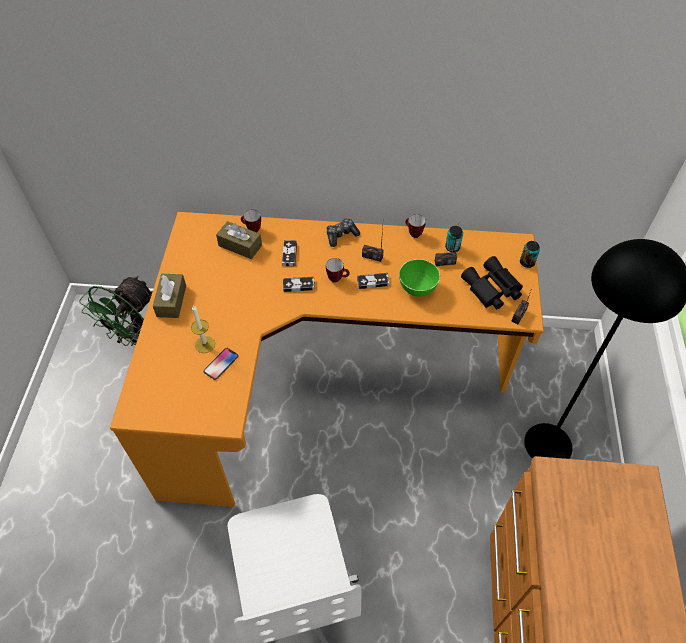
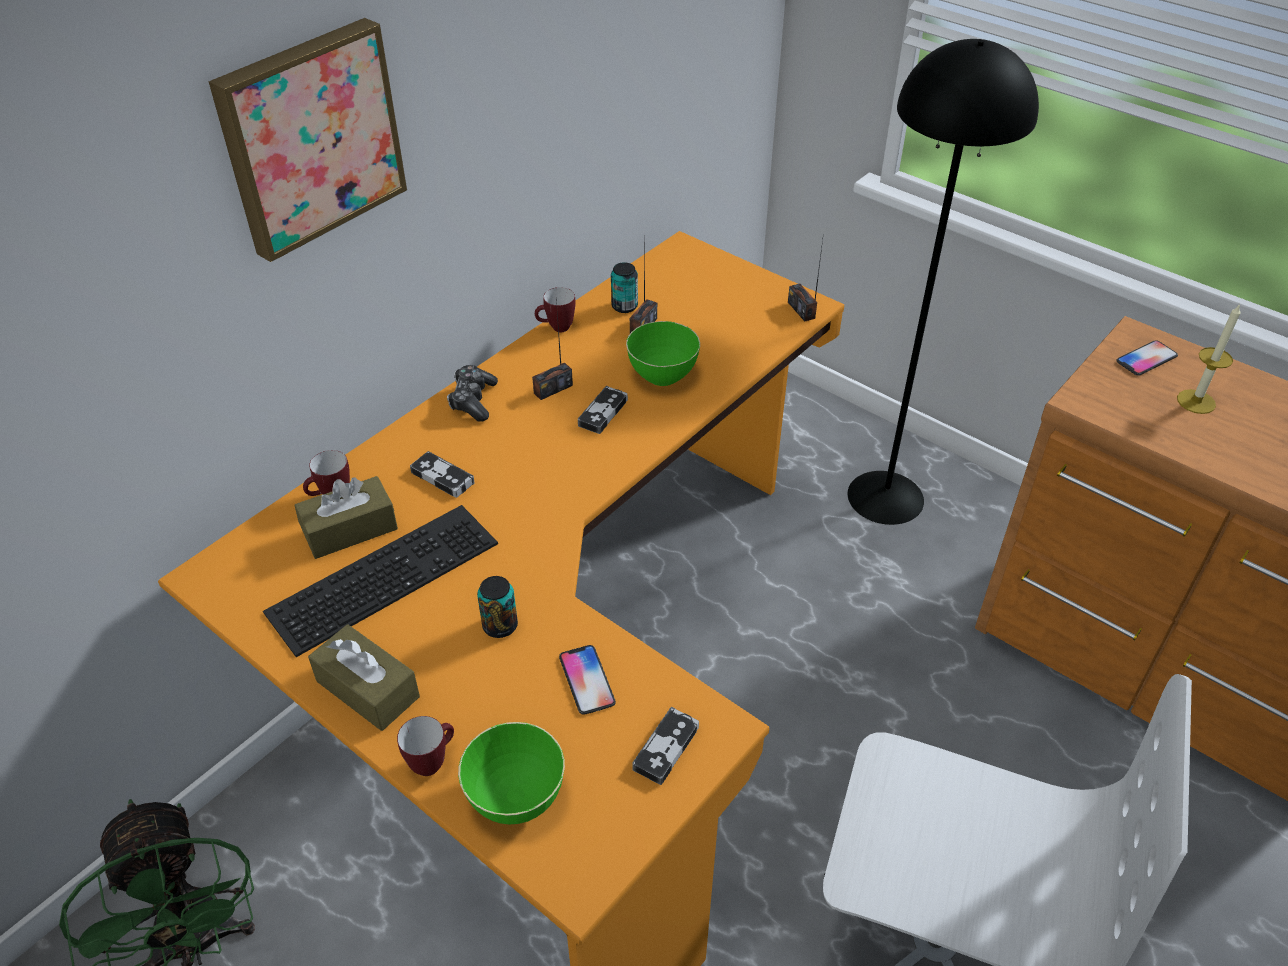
camera: 55 degrees left, 10 degrees down
candle [191,305,215,353] -> candle moved to [1177,304,1241,414]
game controller [283,277,315,292] -> game controller moved to [632,707,699,785]
mug [326,258,350,282] -> mug moved to [397,716,454,776]
black binoculars [461,256,523,309] -> none
can [520,241,540,268] -> can moved to [477,576,518,638]
none -> picture [208,18,407,262]
none -> keyboard [263,505,498,657]
none -> green bowl [458,722,565,824]
none -> phone [1116,340,1178,376]

